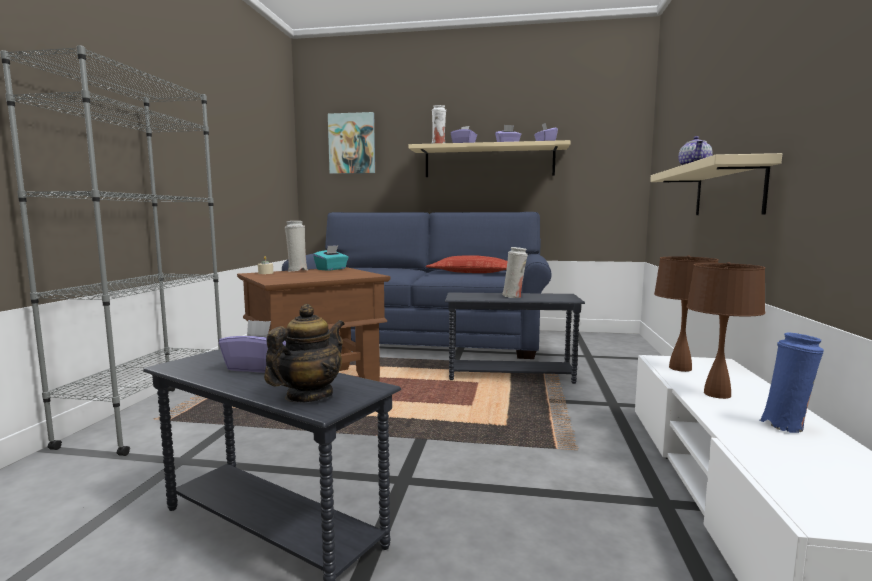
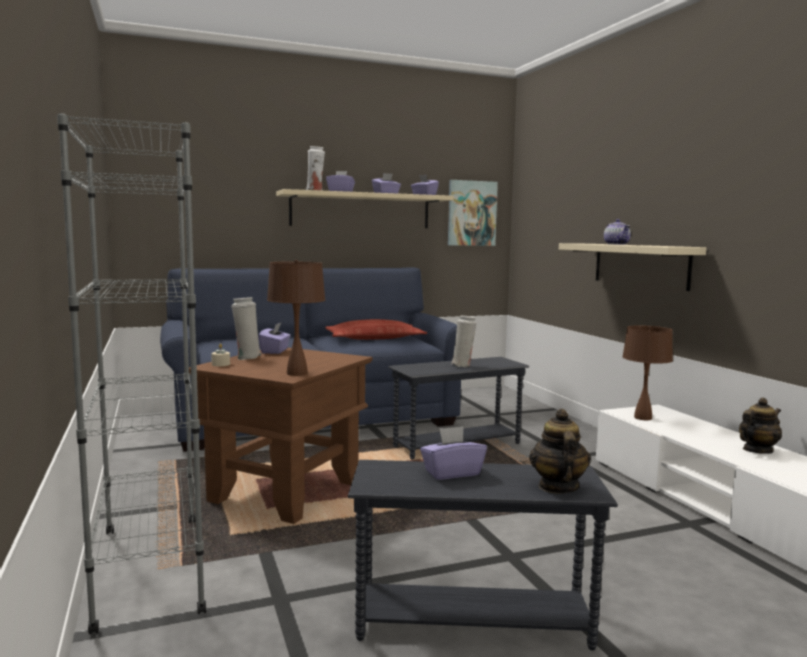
camera: 30 degrees left, 0 degrees up
turquoise tissue box [313,245,349,271] -> purple tissue box [258,323,291,354]
picture [328,112,375,174] -> picture moved to [448,180,498,246]
brown table lamp [686,262,765,399] -> brown table lamp moved to [267,260,325,376]
blue vase [759,332,824,433] -> teapot [739,398,782,454]

